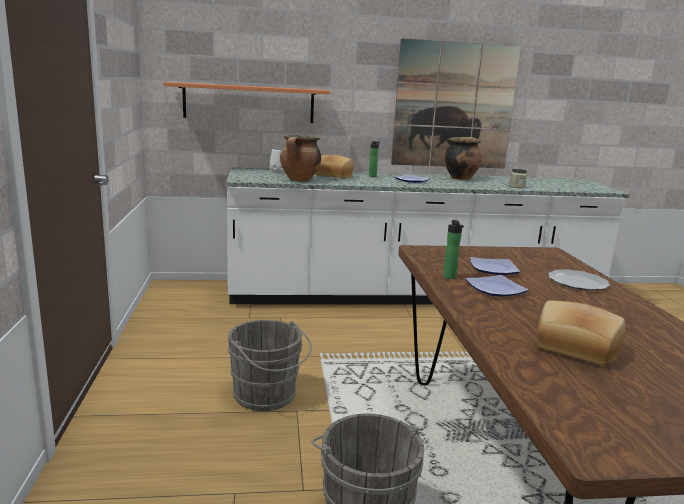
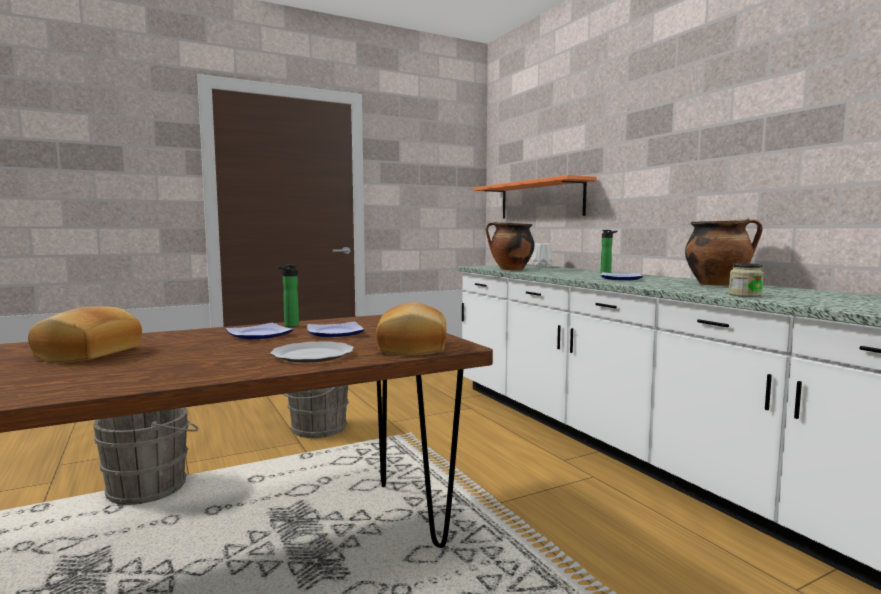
camera: 70 degrees right, 10 degrees down
bread [316,155,353,178] -> bread moved to [376,302,447,356]
picture [391,38,521,169] -> none

